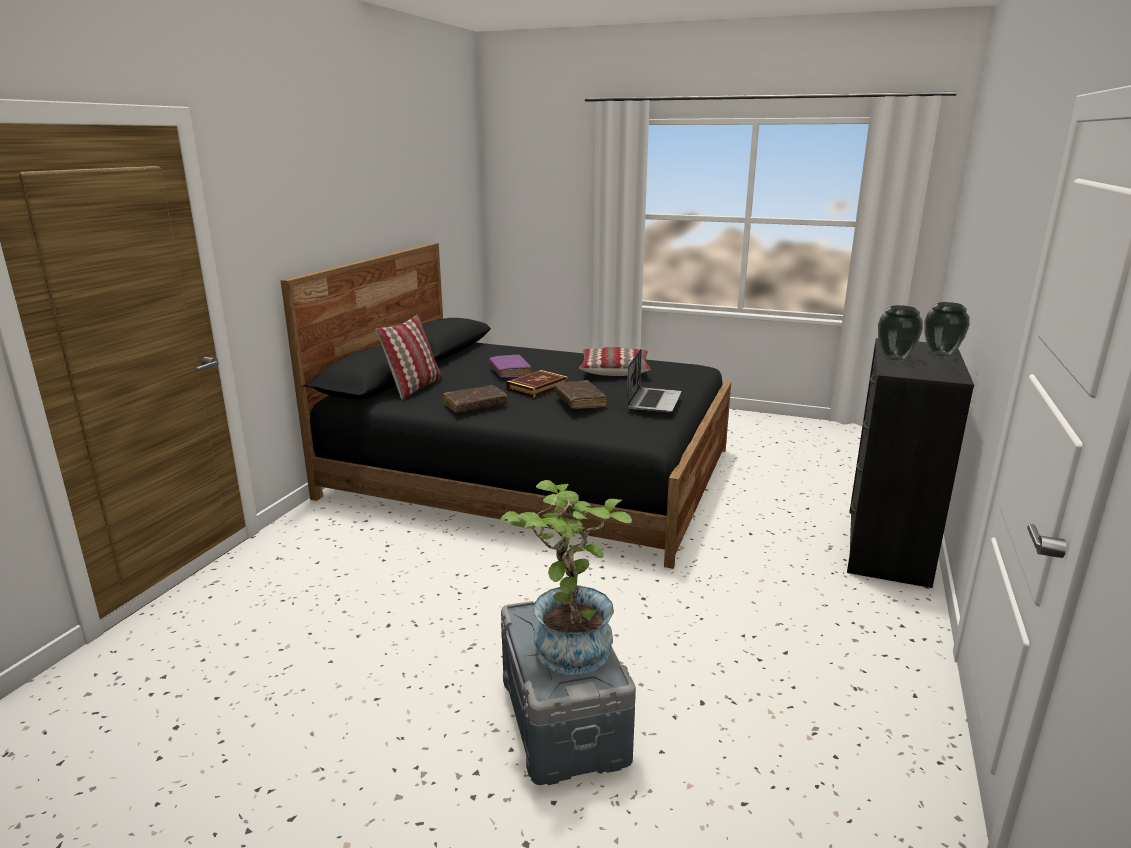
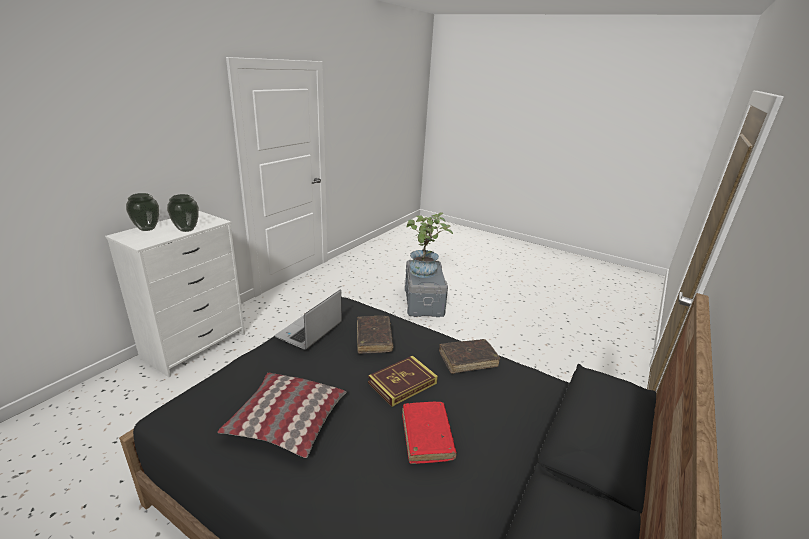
camera: 170 degrees left, 5 degrees up
pillow [376,314,442,400] -> none
purple book [489,354,532,378] -> red book [402,402,457,464]
black dresser [847,338,974,588] -> white dresser [105,211,245,377]

